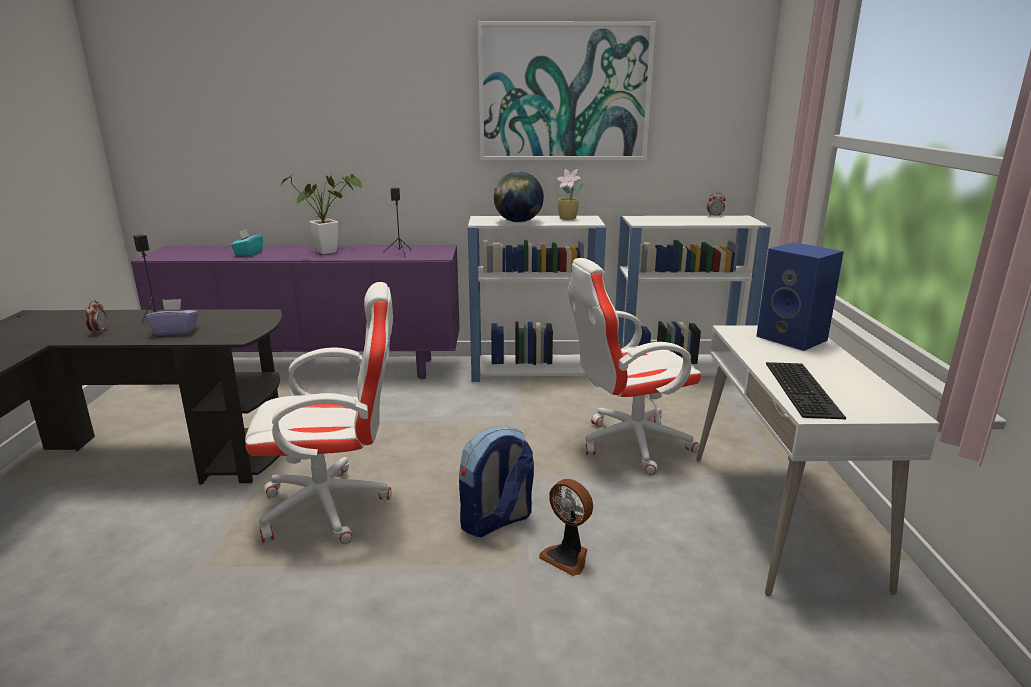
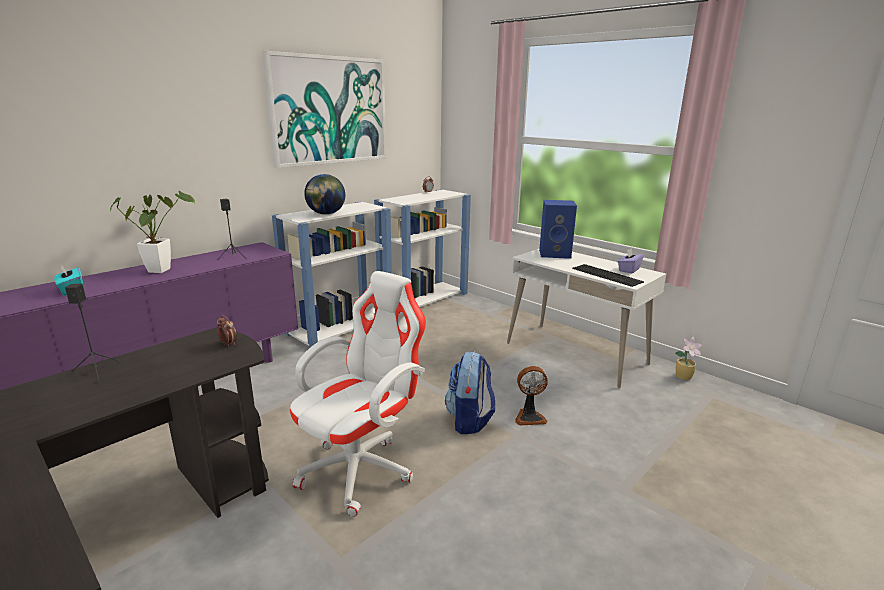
camera: 45 degrees left, 0 degrees up
alarm clock [85,300,107,334] -> alarm clock moved to [217,315,237,347]
purple tissue box [146,299,198,335] -> purple tissue box moved to [618,248,643,274]
potted plant [556,169,583,220] -> potted plant moved to [675,337,702,380]
white office chair [568,258,701,475] -> none

